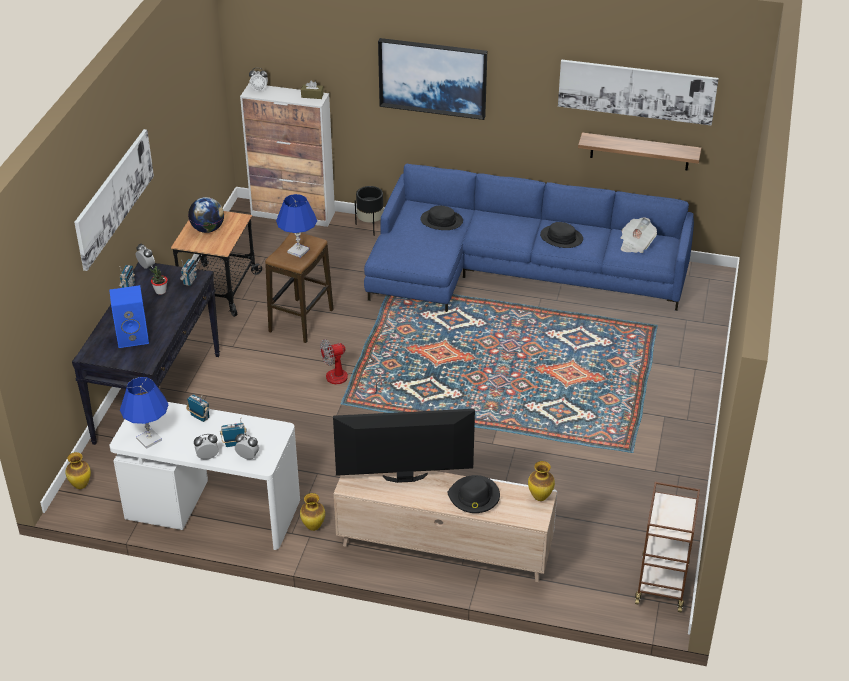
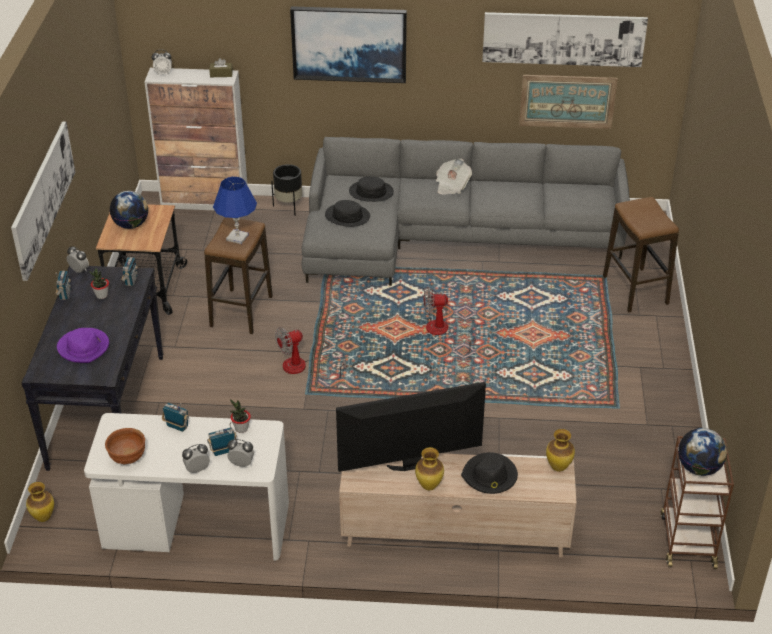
camera: 10 degrees left, 0 degrees up
blue speaker [109,285,149,348] -> purple hat [57,328,109,363]
blue table lamp [120,377,168,449] -> brown bowl [105,428,145,464]
vase [300,493,325,531] -> vase moved to [415,447,444,490]
blue sofa [364,164,694,312] -> grey sofa [302,137,630,286]
black hat [540,222,583,248] -> black hat moved to [325,200,370,227]
shelf [578,132,701,170] -> picture [519,75,618,129]
newspaper [621,217,657,253] -> newspaper moved to [436,159,472,194]
none -> potted plant [230,399,251,433]
none -> fan [424,287,476,353]
none -> stool [603,197,679,312]
none -> globe [678,428,727,476]

